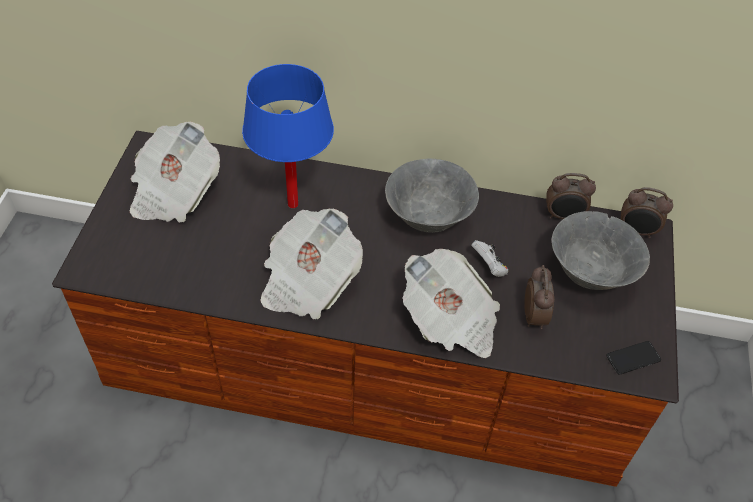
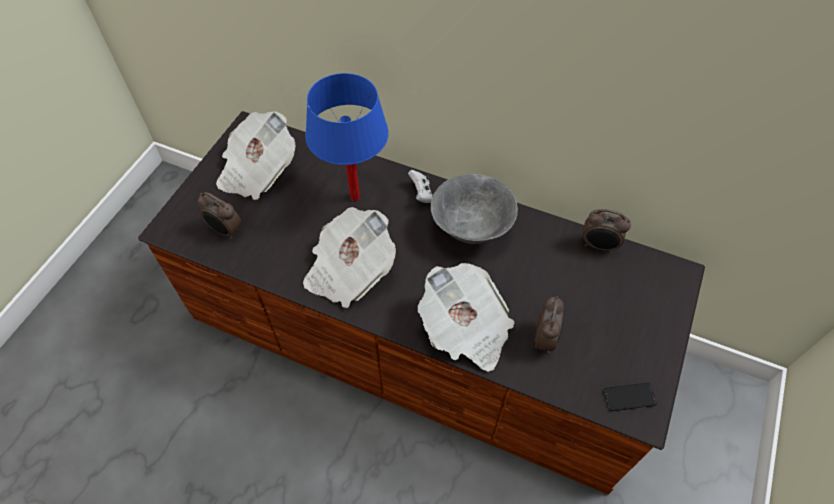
camera: 15 degrees right, 5 degrees up
white game controller [471,240,508,277] -> white game controller moved to [408,170,433,203]
grey bowl [551,211,650,290] -> none
alarm clock [621,187,673,238] -> alarm clock moved to [198,192,242,239]

